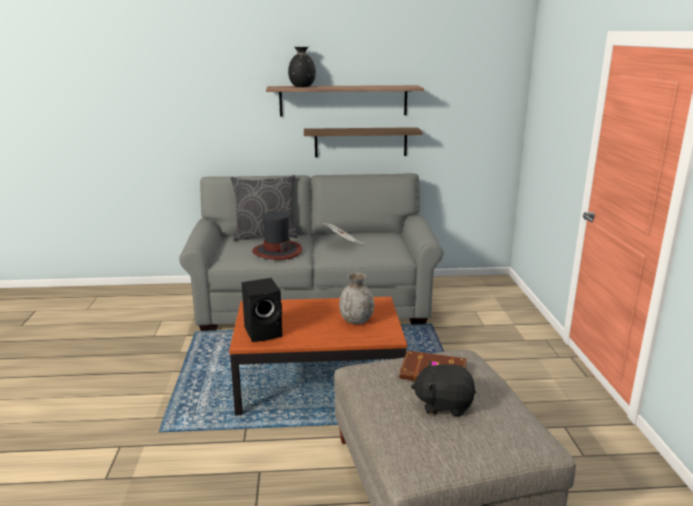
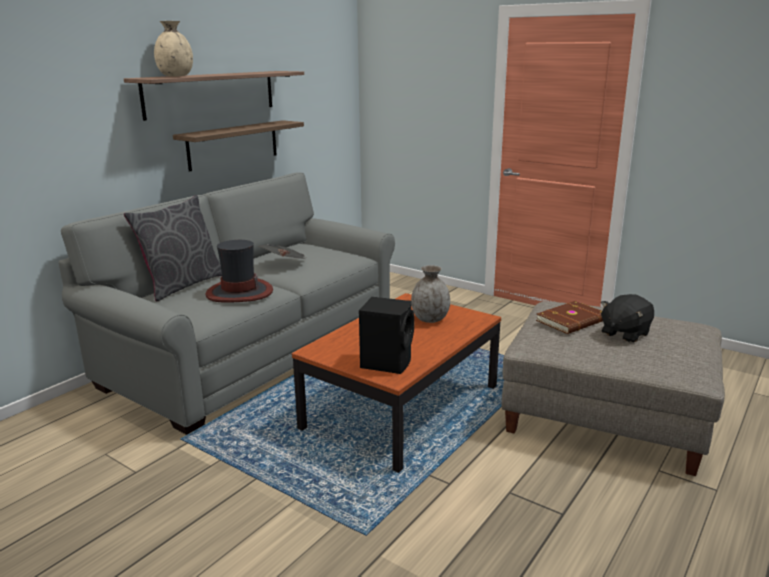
camera: 50 degrees left, 0 degrees up
black vase [288,47,316,87] -> beige vase [154,21,193,77]

